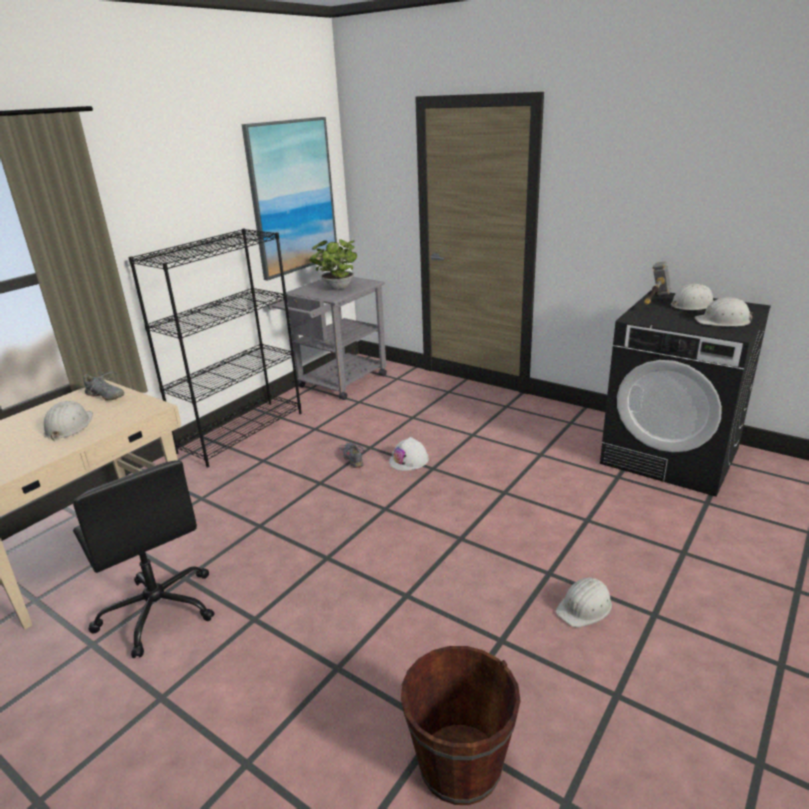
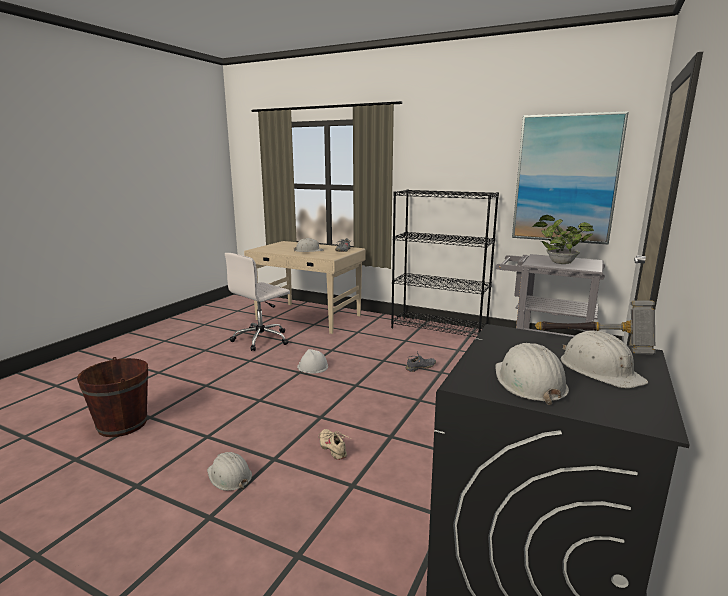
camera: 80 degrees right, 10 degrees down
black office chair [73,460,214,658] -> white office chair [225,253,290,351]
white hard hat [389,437,429,471] -> white hard hat moved to [297,349,328,373]
none -> beige shoe [318,429,350,460]

